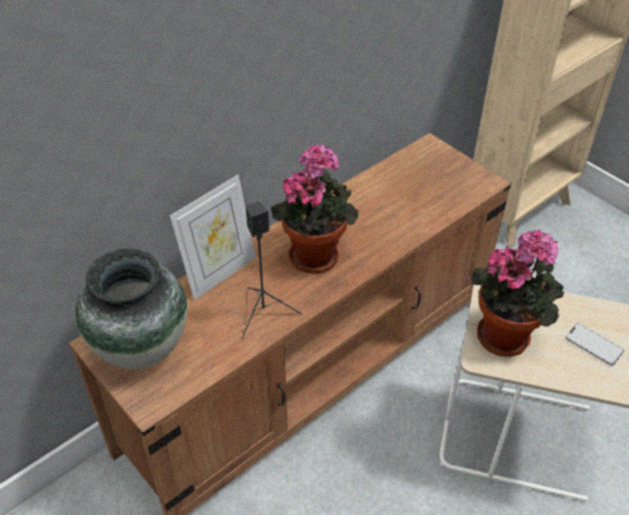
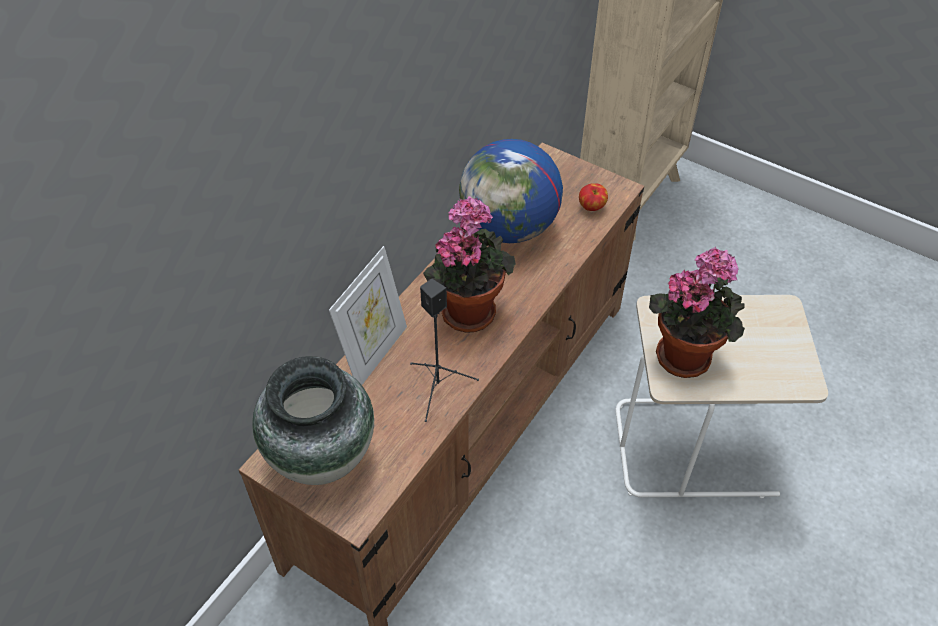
camera: 15 degrees left, 5 degrees up
phone [565,323,624,366] -> none
none -> globe [459,139,563,243]
none -> apple [579,183,608,211]

